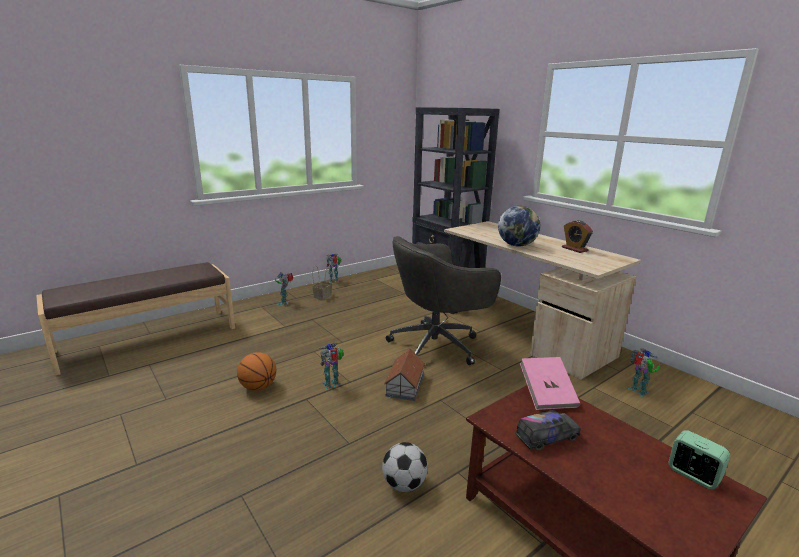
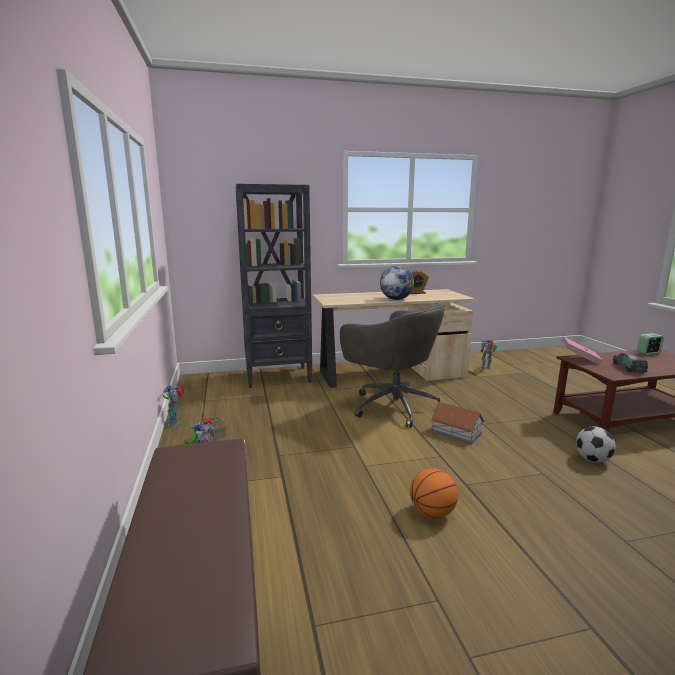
camera: 65 degrees left, 5 degrees down
toy robot [320,343,344,390] -> none
grey office chair [386,236,501,365] -> grey office chair turned 45 degrees counterclockwise [340,304,445,427]

